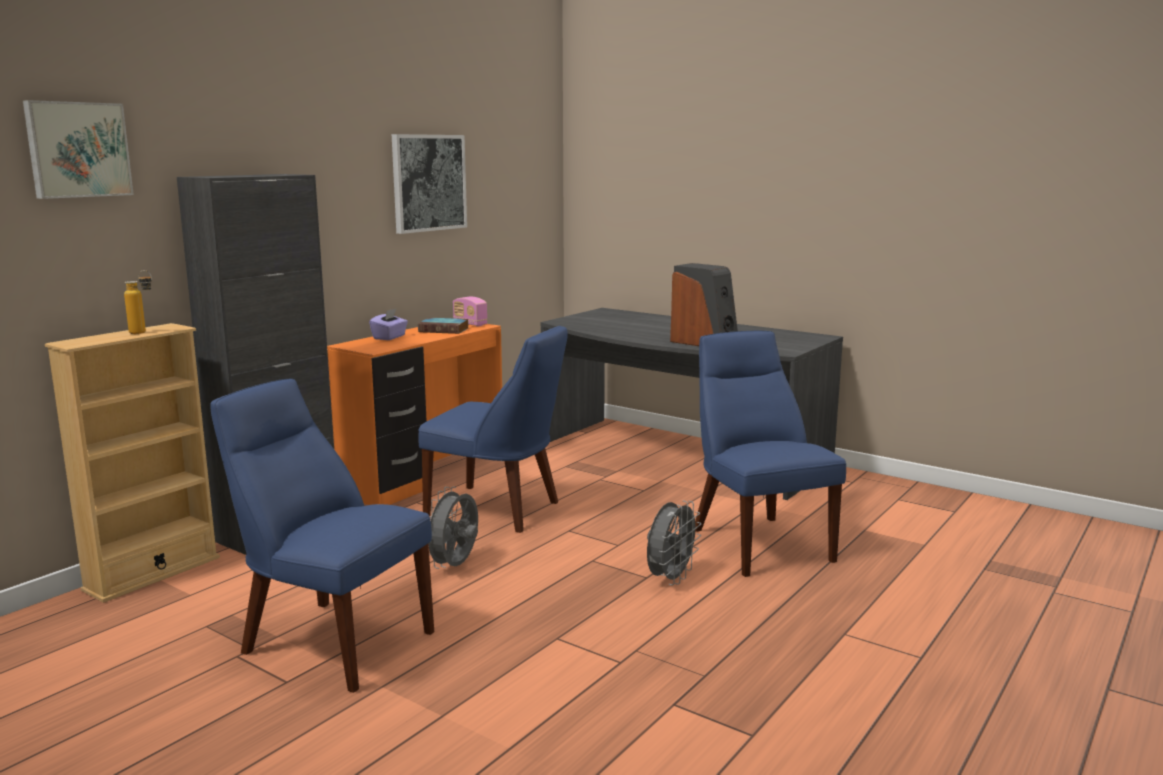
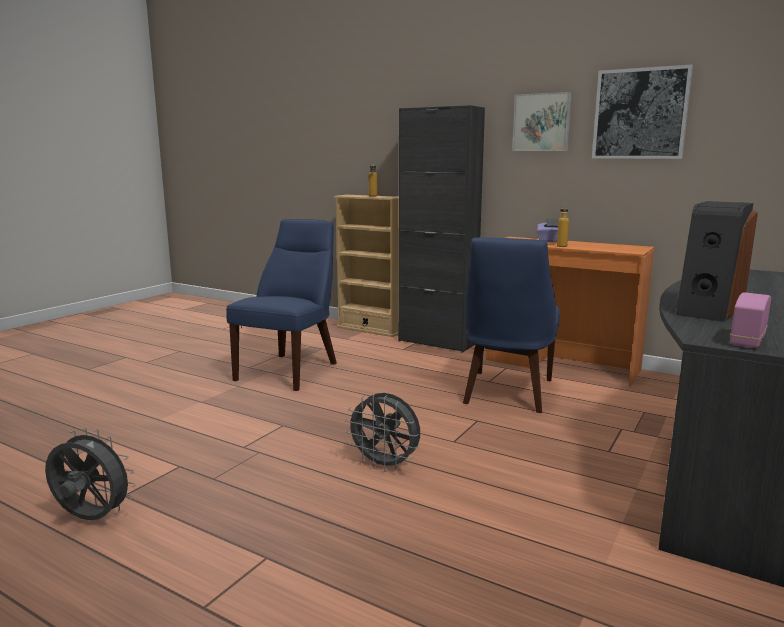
camera: 85 degrees right, 0 degrees up
picture [23,100,134,199] -> picture moved to [512,92,572,151]
book [418,318,468,334] -> none
grey fan [428,487,478,569] -> grey fan moved to [45,428,136,520]
radio [453,297,488,326] -> radio moved to [730,292,771,348]
blue chair [695,331,846,577] -> none
none -> bottle [557,204,569,247]

